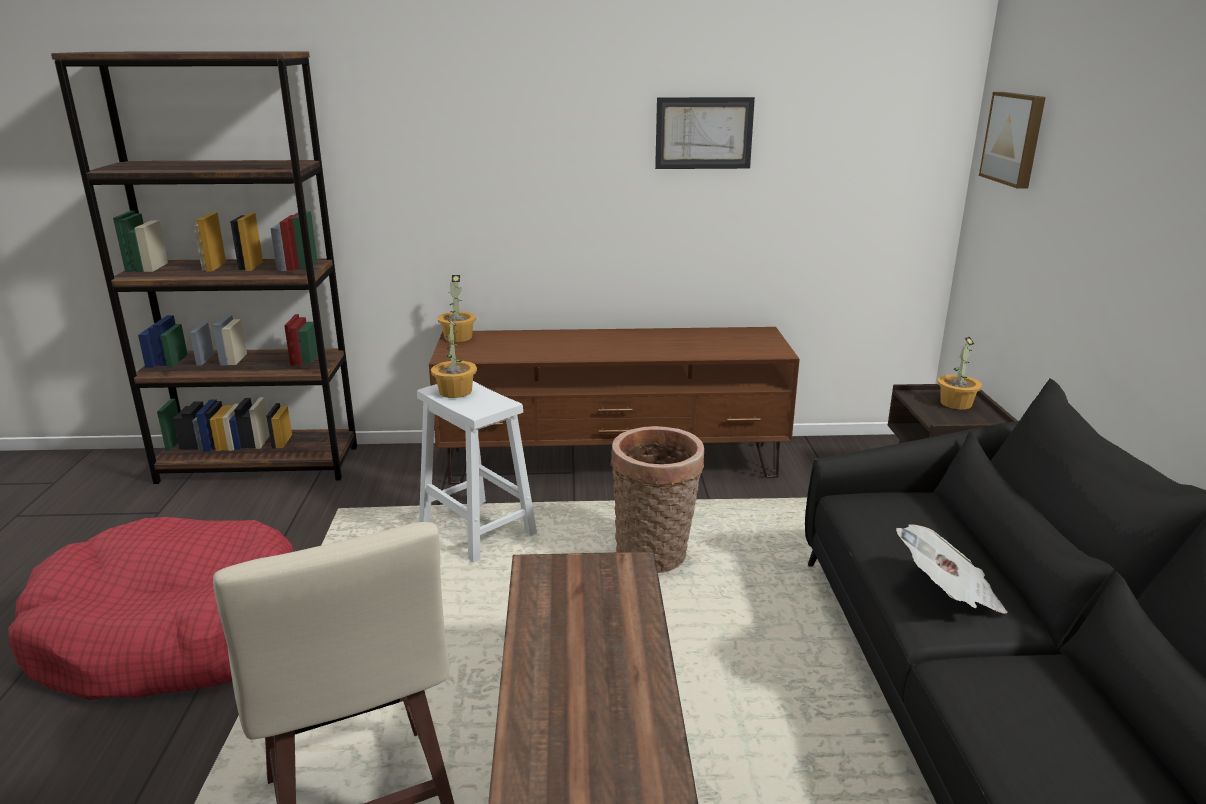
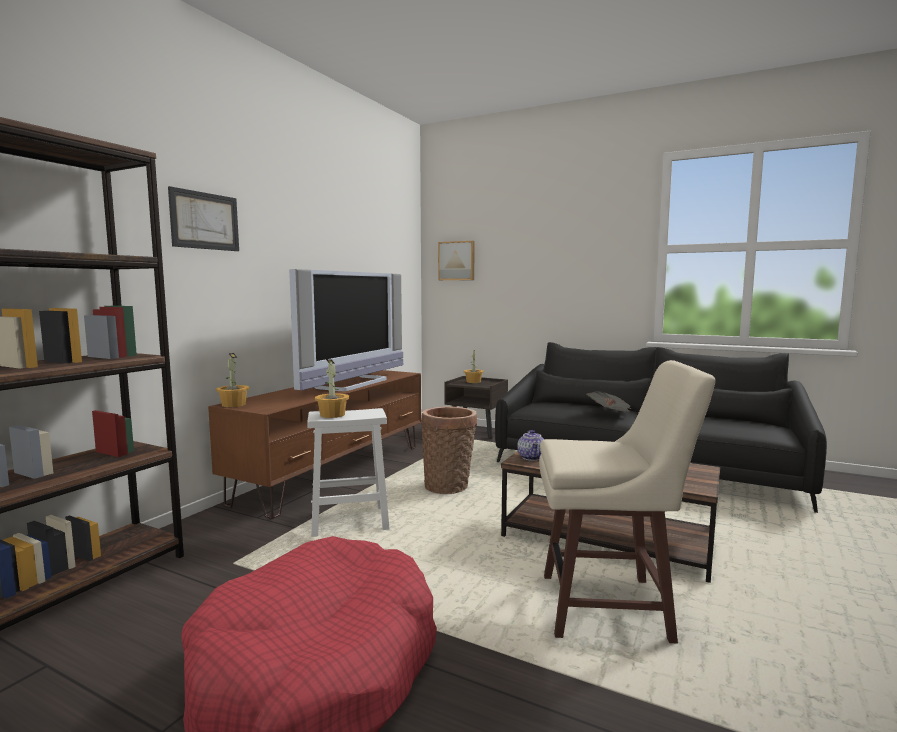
camera: 60 degrees left, 15 degrees down
picture [655,97,755,169] -> picture moved to [168,186,239,251]
none -> television [289,269,403,391]
none -> teapot [517,430,544,461]

